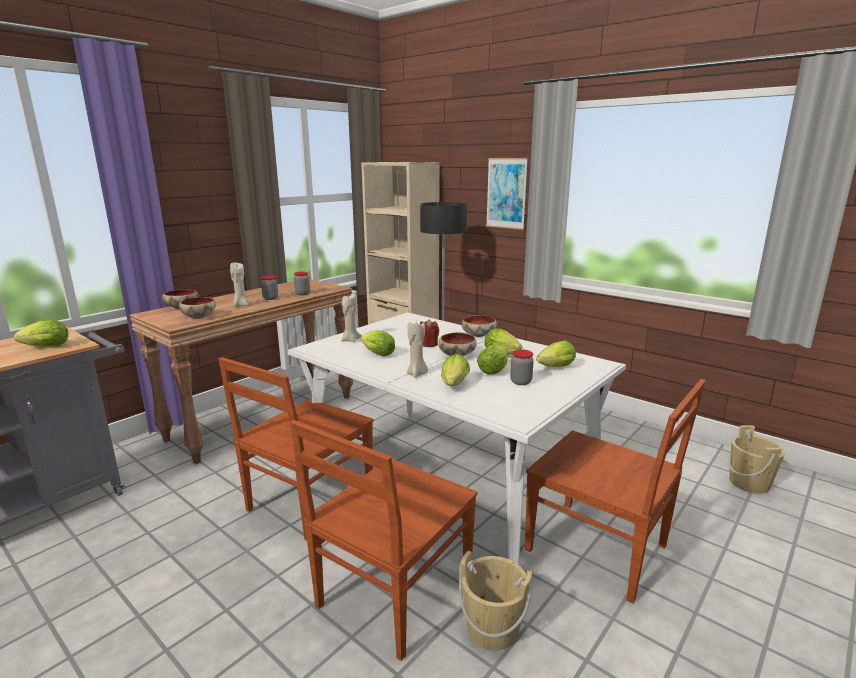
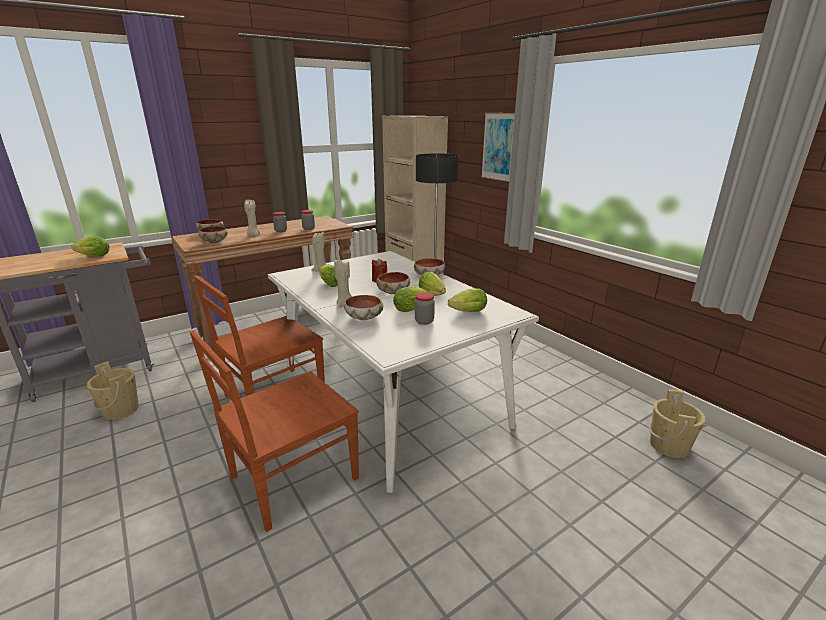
camera: 15 degrees right, 5 degrees up
lettuce [441,354,470,386] -> bowl [344,295,383,320]
beige bucket [459,551,532,650] -> beige bucket moved to [87,361,139,420]
brown chair [525,379,706,604] -> none

